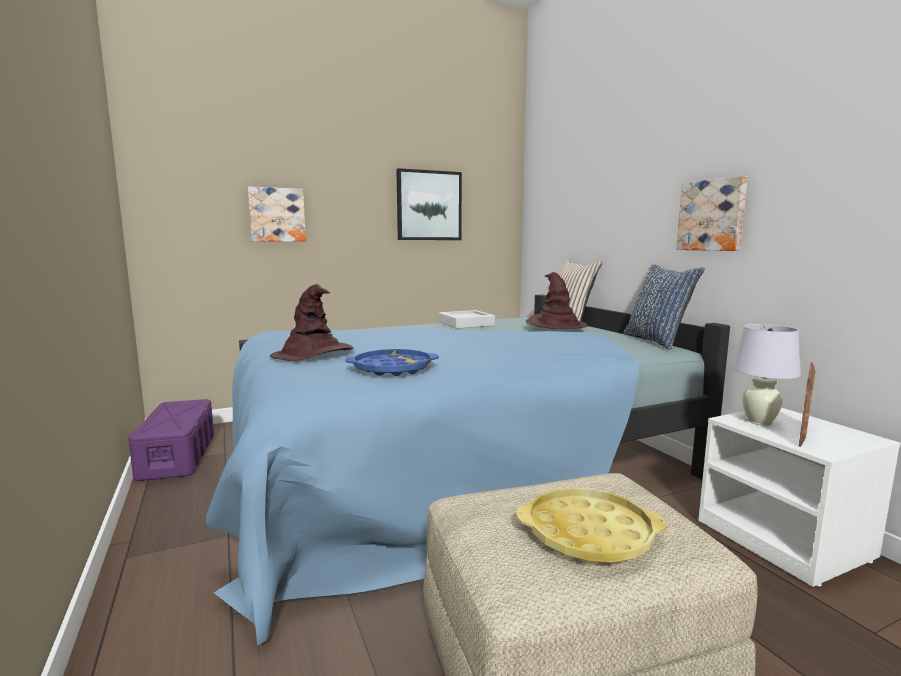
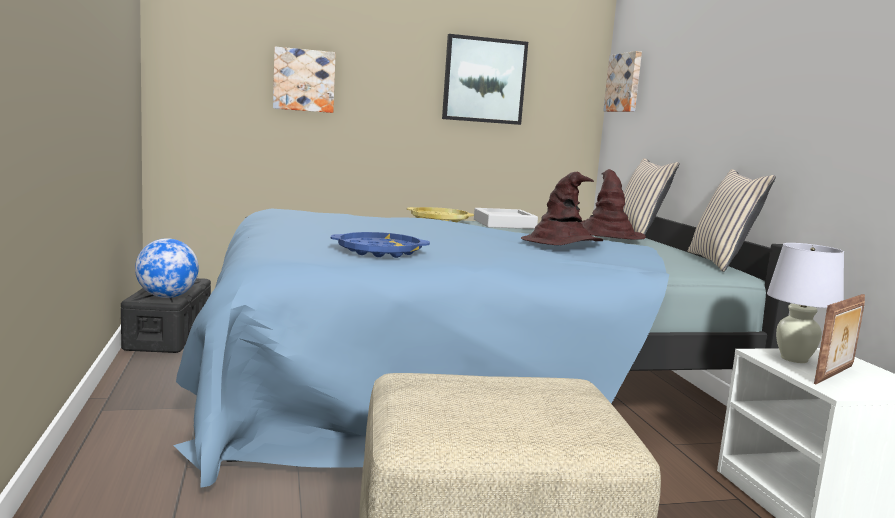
camera: 10 degrees right, 0 degrees up
purple storage box [128,399,214,481] -> black storage box [121,278,211,353]
brown hat [270,284,354,361] -> brown hat moved to [521,172,604,245]
yellow tray [516,488,667,563] -> yellow tray moved to [407,207,474,222]
blue pillow [624,264,705,350] -> beige pillow [688,169,776,272]
picture [676,176,748,251] -> picture moved to [603,51,642,112]
none -> globe [135,238,199,298]

